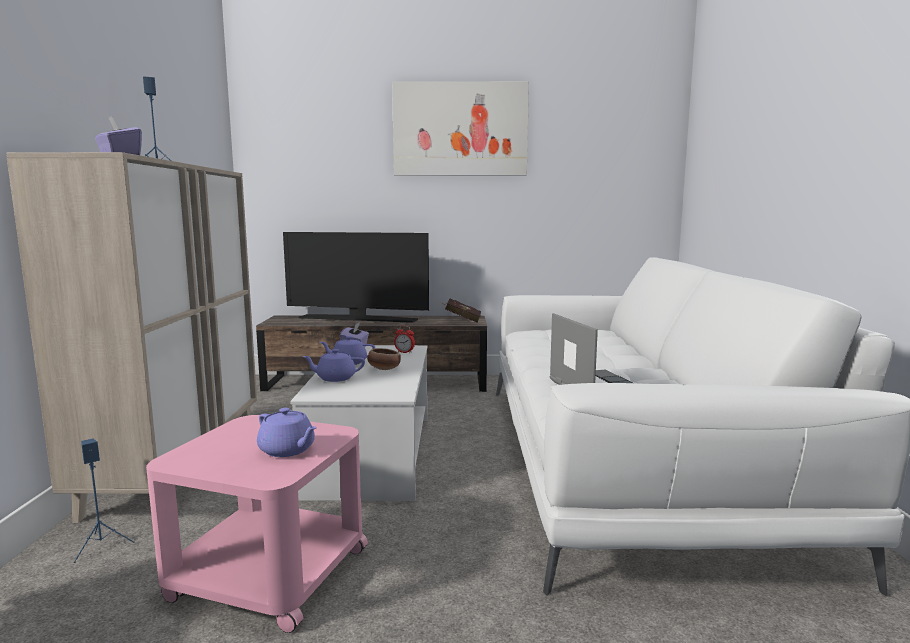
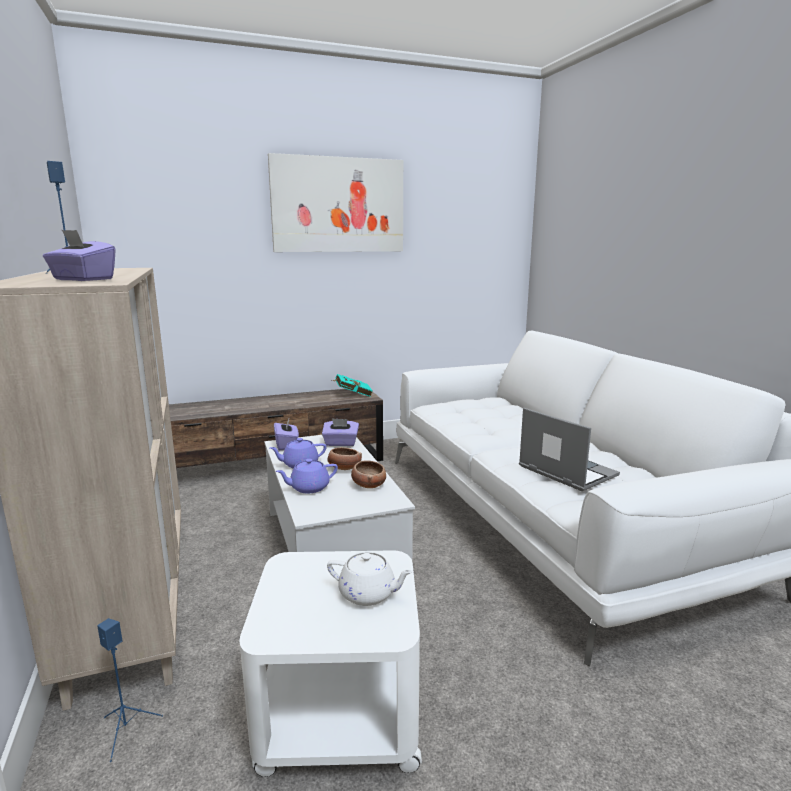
camera: 20 degrees left, 5 degrees up
pink side table [146,415,368,633] -> white side table [239,550,422,777]
purple teapot [257,408,317,457] -> white teapot [327,552,414,606]
television [283,232,429,323] -> none
alarm clock [394,325,415,353] -> purple tissue box [322,418,359,446]
red book [441,298,481,323] -> turquoise book [332,374,373,397]
none -> bowl [351,461,386,488]

